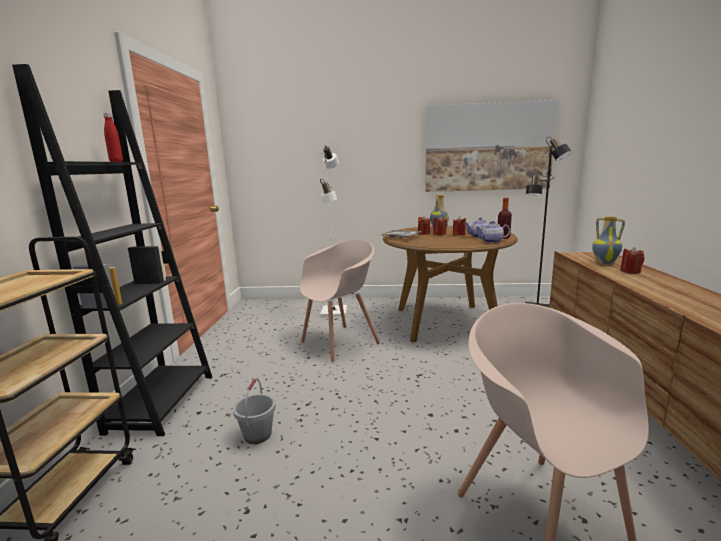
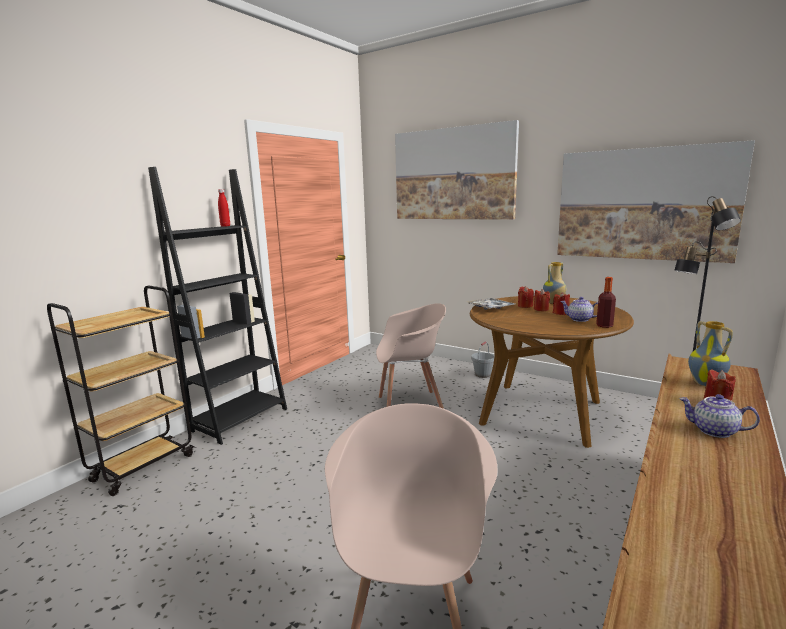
camera: 30 degrees right, 0 degrees up
grey bucket [233,379,276,444] -> grey bucket moved to [471,341,494,378]
white floor lamp [320,145,347,317] -> none
teapot [475,221,510,243] -> teapot moved to [679,394,760,438]
none -> picture [395,120,519,220]

